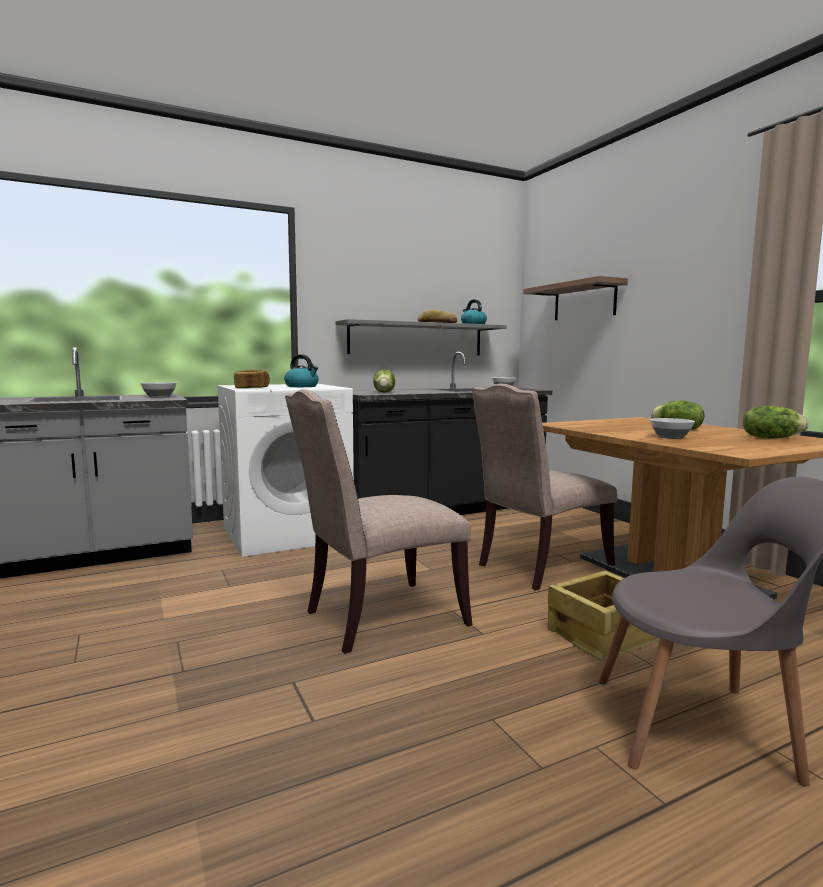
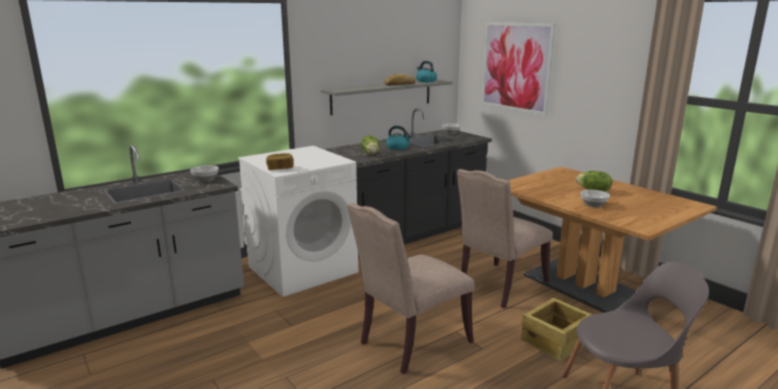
camera: 10 degrees left, 10 degrees up
kettle [284,354,319,387] -> kettle moved to [386,126,412,150]
shelf [523,276,628,320] -> picture [481,22,555,116]
lettuce [743,406,809,438] -> none

